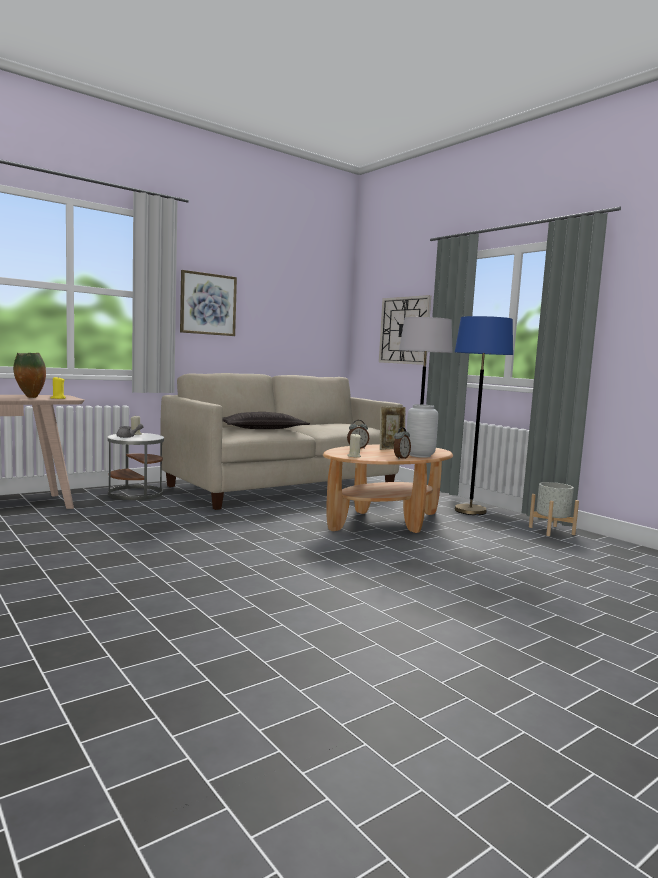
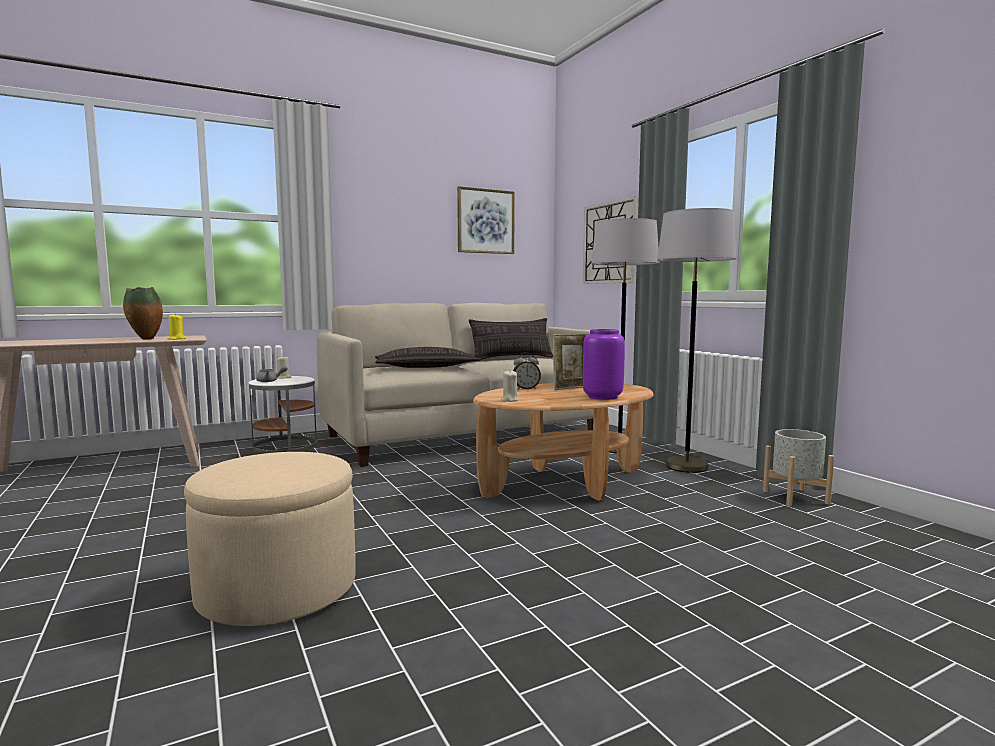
camera: 10 degrees right, 0 degrees up
picture [180,270,237,336] -> picture moved to [457,186,515,254]
alarm clock [394,427,411,459] -> none
grey vase [406,404,438,458] -> purple vase [583,329,625,400]
blue floor lamp [455,316,513,515] -> grey floor lamp [657,208,736,473]
none -> beige ottoman [184,452,356,626]
none -> pillow [469,318,553,360]

